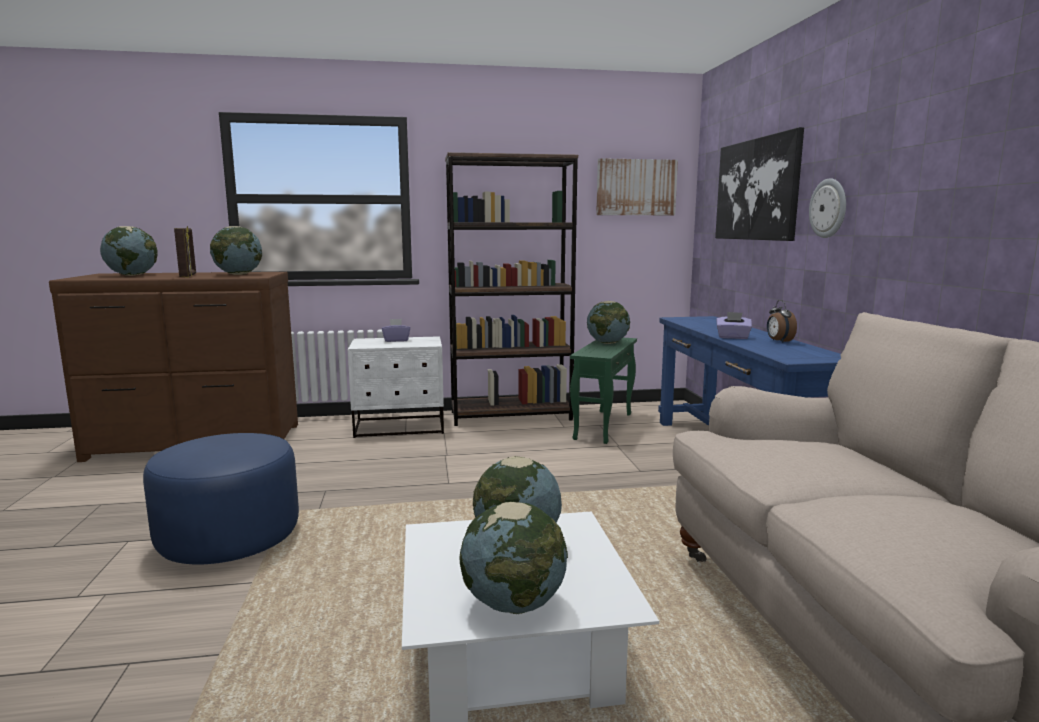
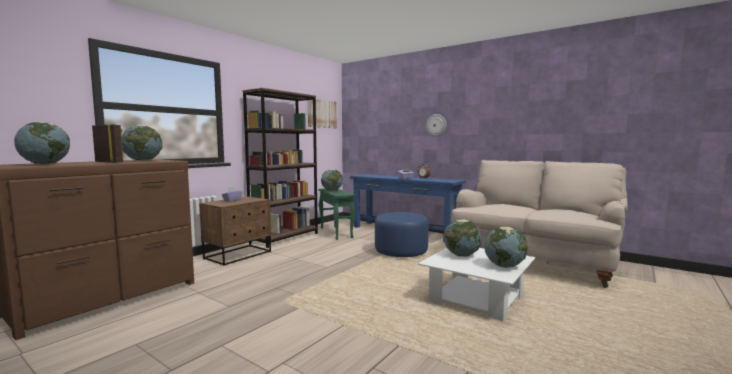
camera: 45 degrees left, 5 degrees down
blue ottoman [143,433,299,565] -> blue ottoman moved to [375,212,429,257]
white nightstand [348,336,444,438] -> brown nightstand [199,197,271,266]
picture [715,127,804,241] -> none

